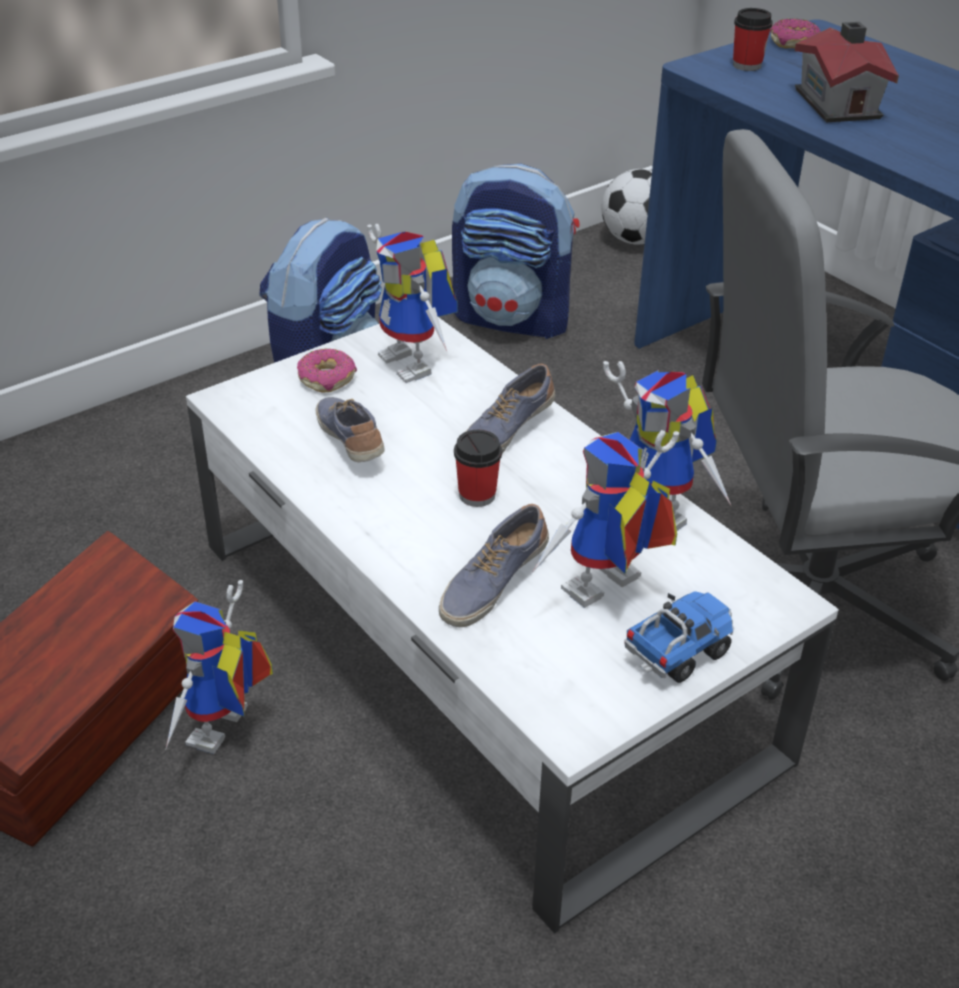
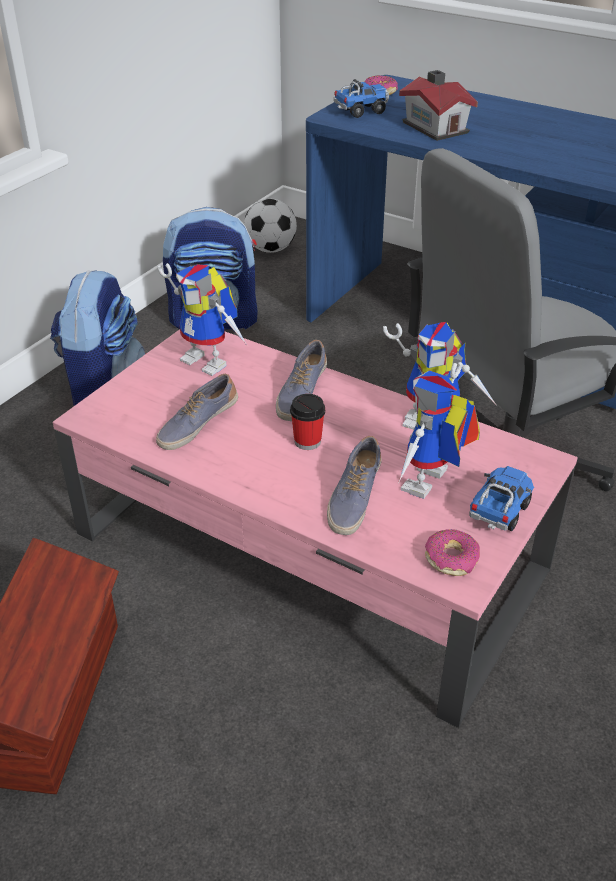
camera: 20 degrees left, 0 degrees up
toy robot [166,580,273,754] -> none
white coffee table [186,317,839,934] -> pink coffee table [53,329,578,728]
donut [297,349,357,393] -> donut moved to [425,529,480,576]
shoe [315,397,384,462] -> shoe turned 90 degrees counterclockwise [156,374,238,450]
cup [733,8,773,71] -> toy truck [334,79,389,118]

